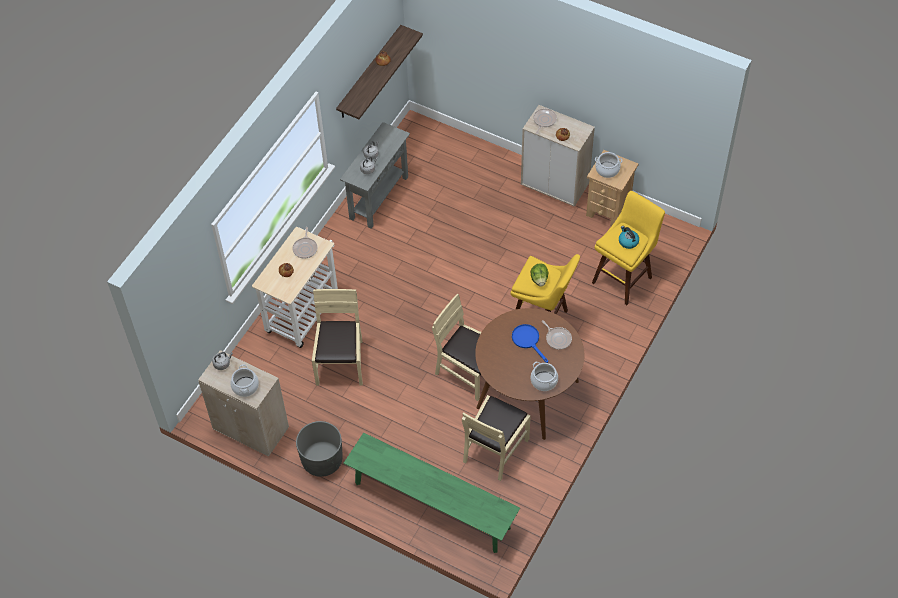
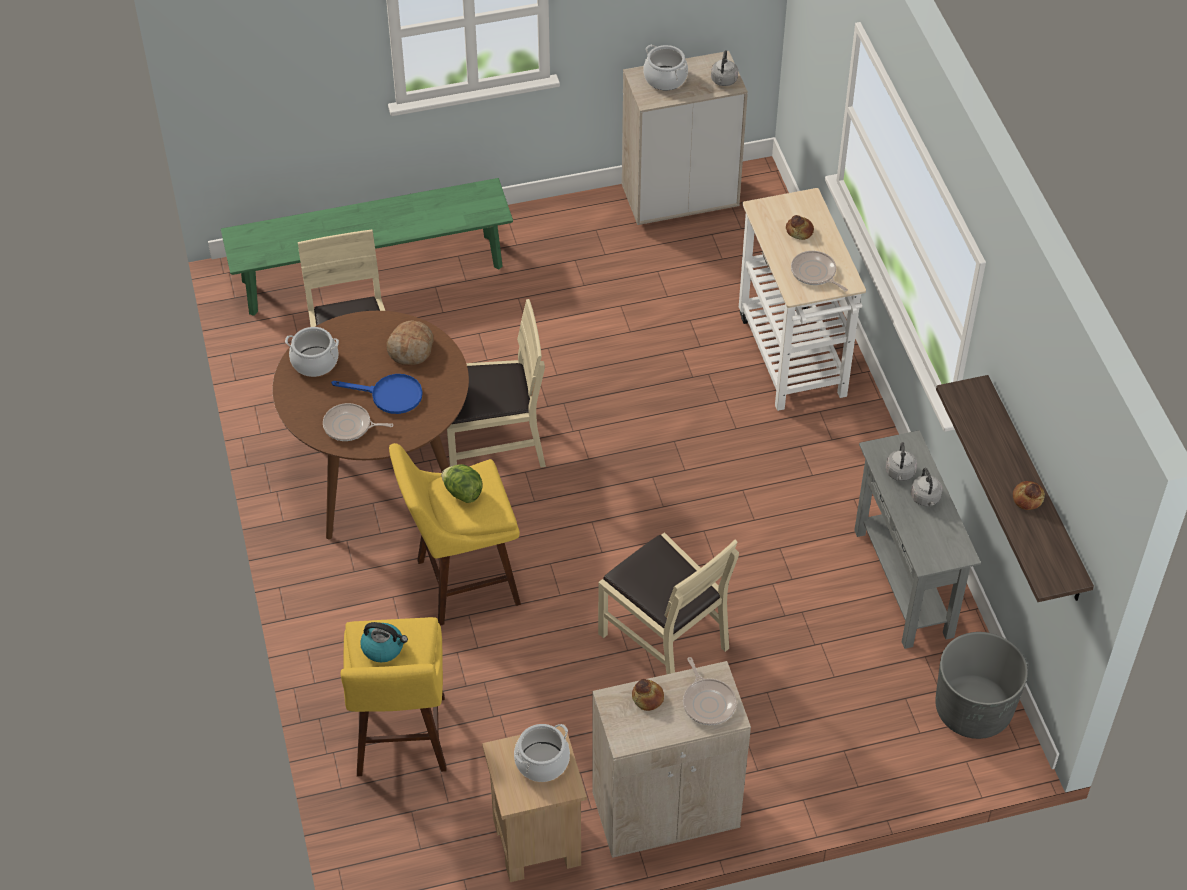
camera: 135 degrees right, 5 degrees down
grey planter [296,421,343,477] -> grey planter moved to [935,632,1028,739]
beige chair [312,289,363,386] -> beige chair moved to [598,532,739,674]
none -> bread [387,320,434,366]

